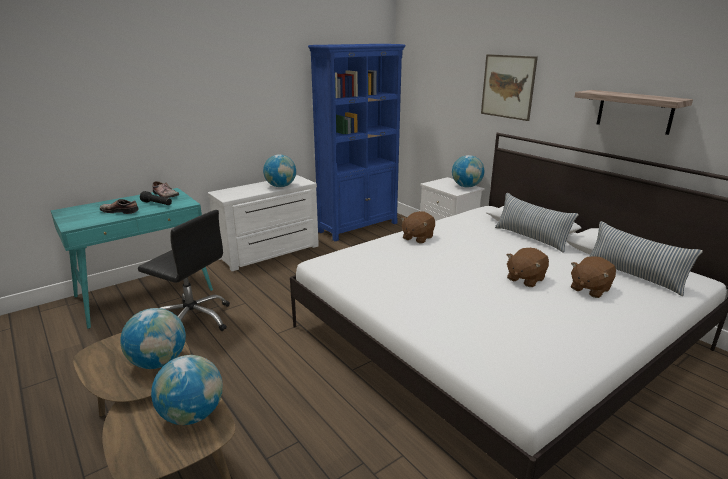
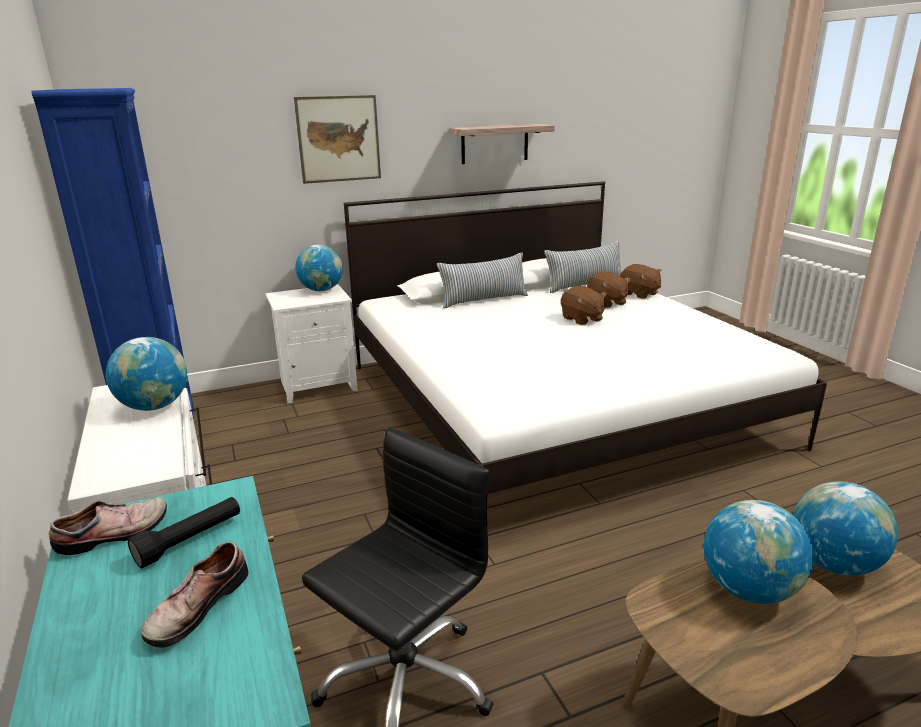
camera: 75 degrees left, 0 degrees up
brown plush toy [401,211,435,244] -> brown plush toy moved to [620,264,661,299]

